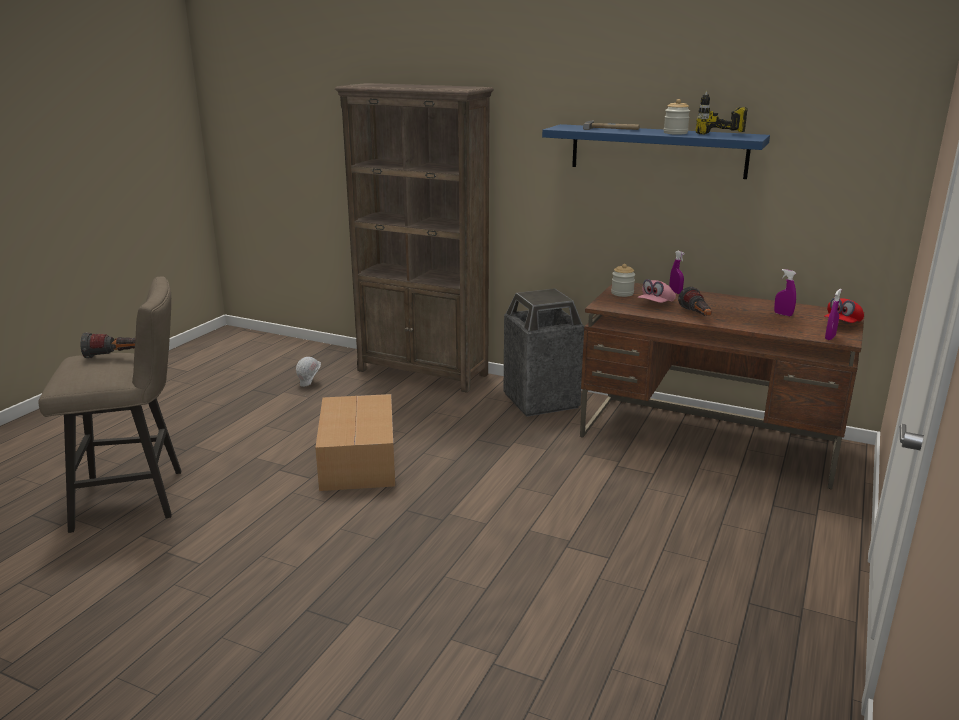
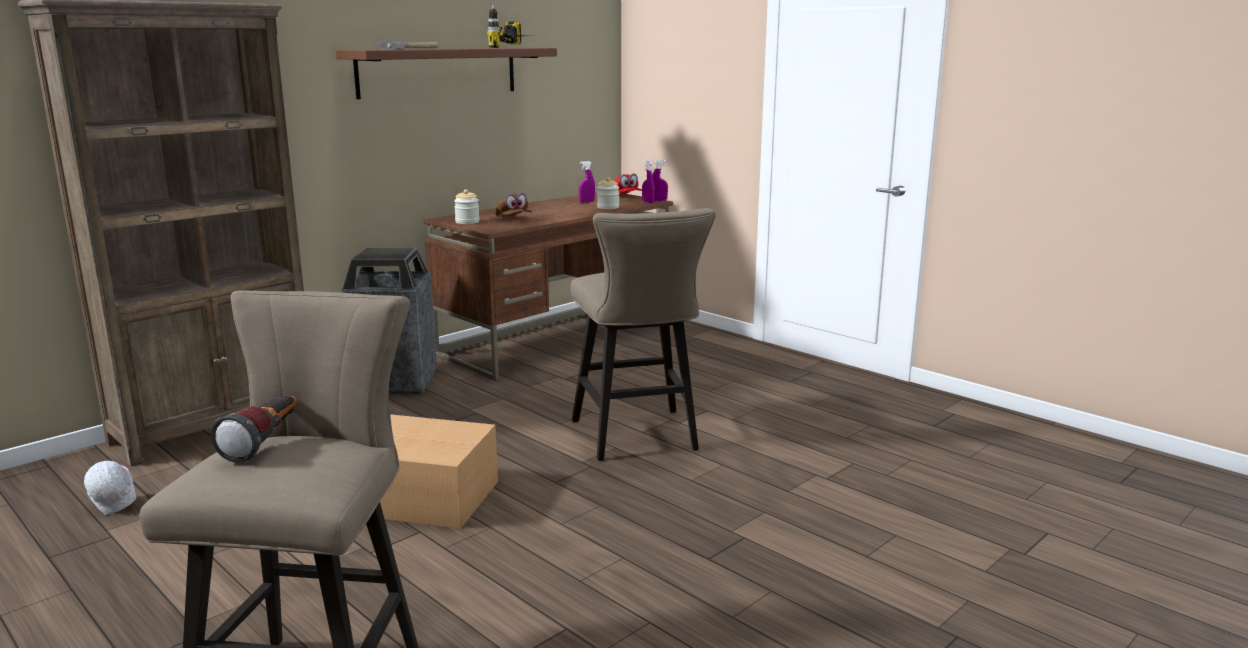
camera: 70 degrees left, 5 degrees down
blue shelf [542,124,770,179] -> brown shelf [336,48,557,99]
pink cap [638,279,676,303] -> brown cap [495,193,532,217]
jar [664,99,690,135] -> jar moved to [597,177,619,209]
purple spray bottle [669,251,685,294] -> purple spray bottle moved to [652,160,668,201]
flashlight [678,287,712,316] -> none
none -> beige stool [570,208,716,461]

